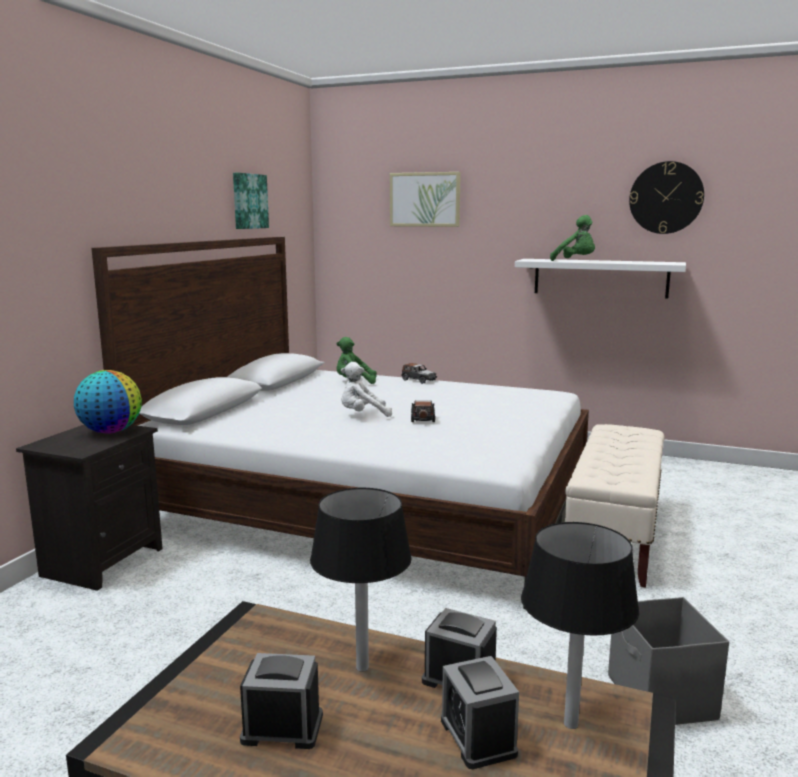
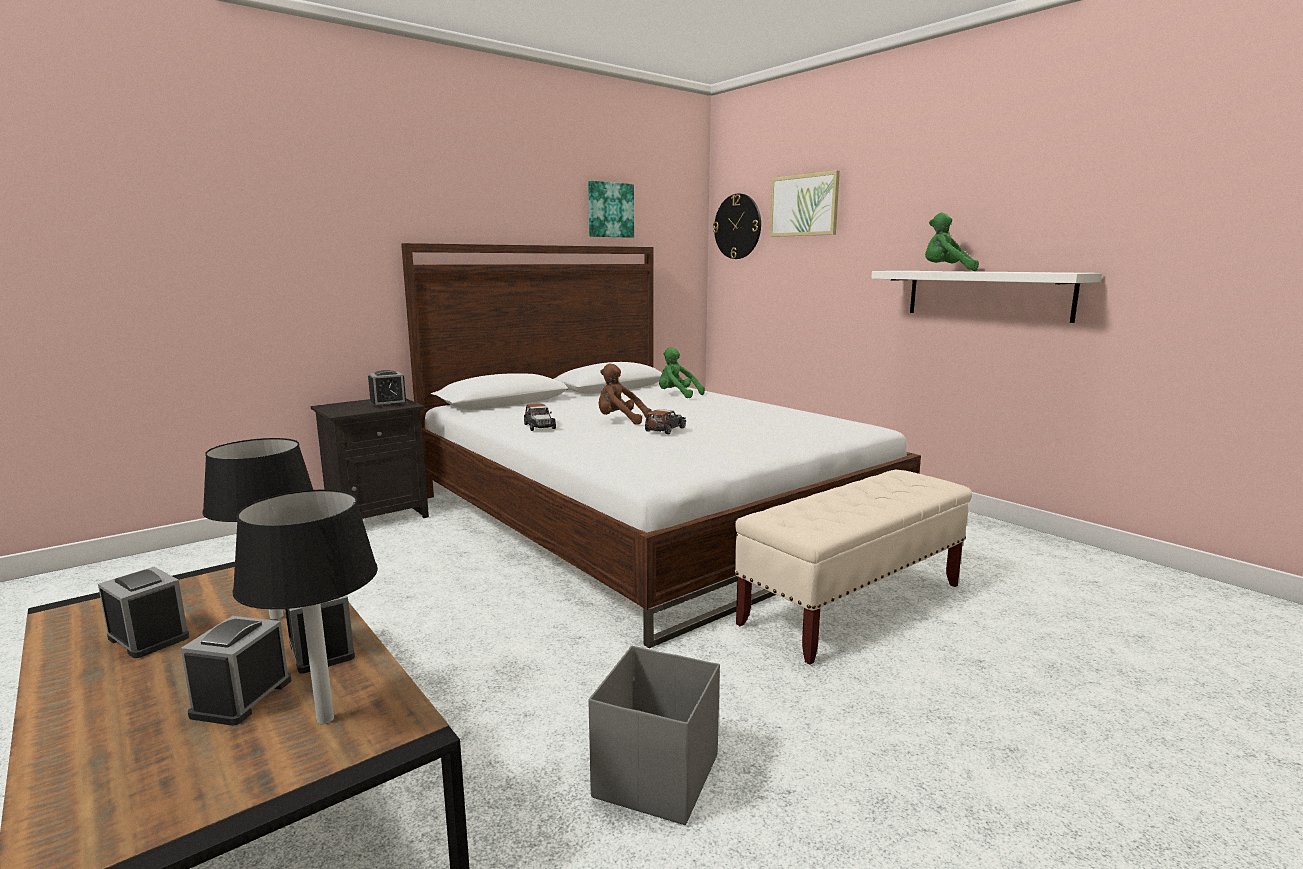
camera: 30 degrees right, 0 degrees up
globe [74,370,142,434] -> alarm clock [368,370,408,408]
white plush toy [341,362,392,417] -> brown plush toy [599,363,652,425]
toy car [401,363,437,384] -> toy car moved to [524,404,556,431]
green plush toy [550,215,595,261] -> green plush toy turned 135 degrees clockwise [925,213,979,271]
wall clock [629,161,704,234] -> wall clock moved to [713,193,761,259]

